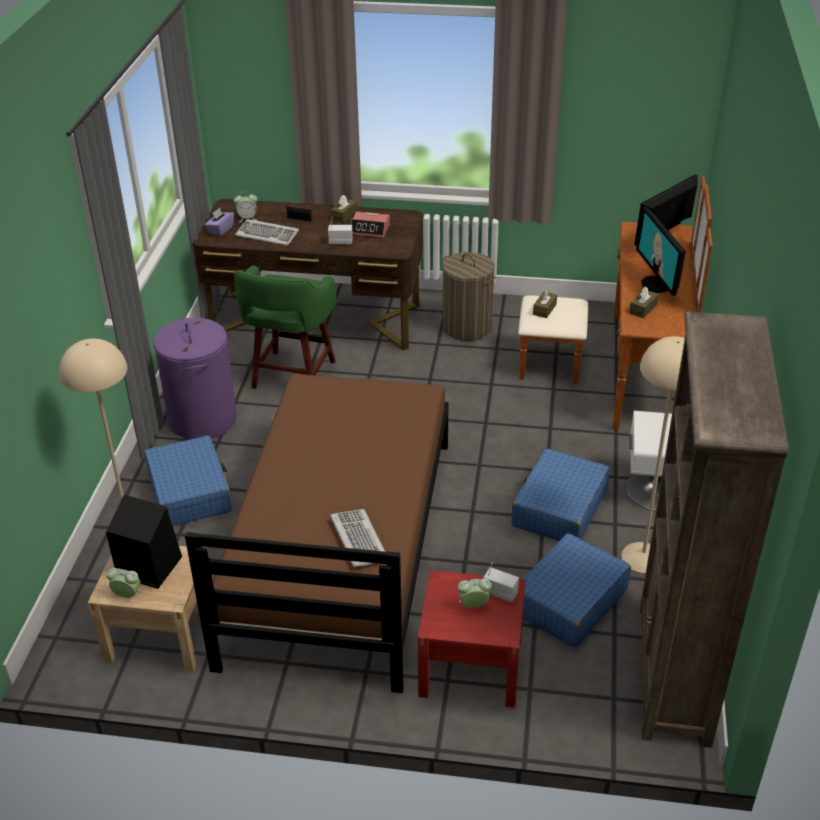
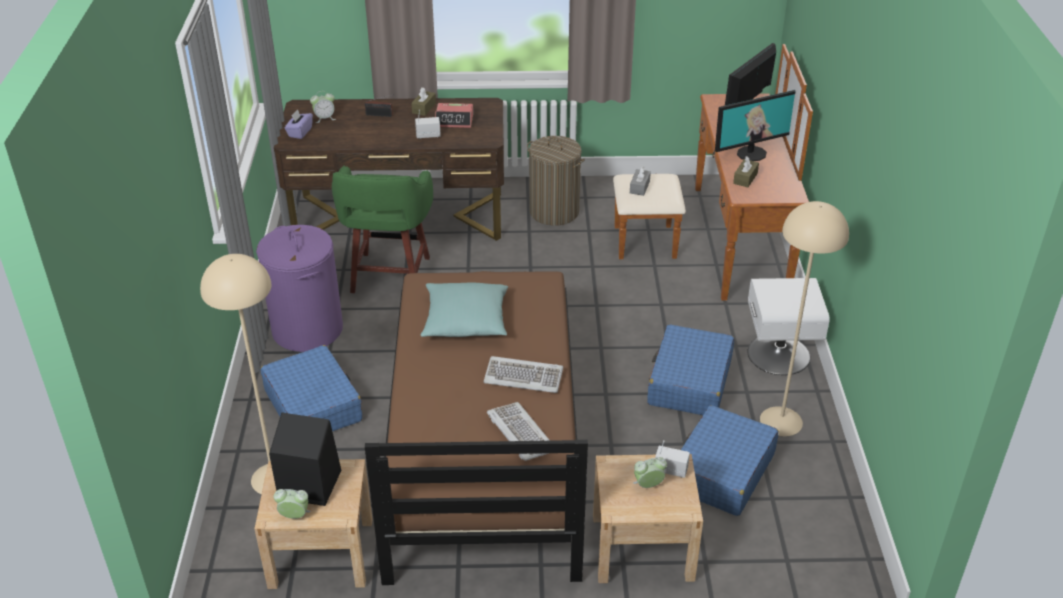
camera: 10 degrees left, 0 degrees up
keyboard [235,219,299,246] -> keyboard moved to [483,356,563,393]
red nightstand [418,570,525,708] -> beige nightstand [593,454,703,583]
brown tissue box [533,289,557,318] -> grey tissue box [630,166,651,196]
monitor [636,207,686,296] -> monitor turned 90 degrees counterclockwise [715,90,796,161]
brown bookcase [640,311,789,748] -> none
none -> turquoise pillow [420,282,508,337]

